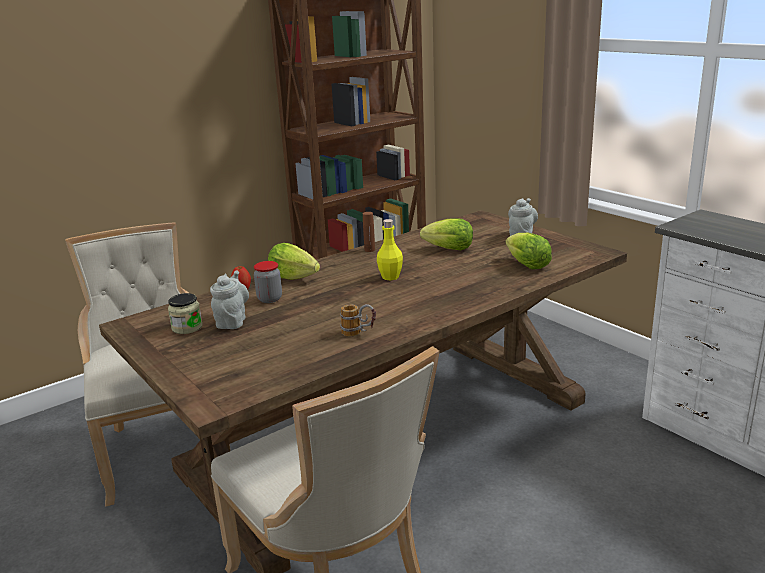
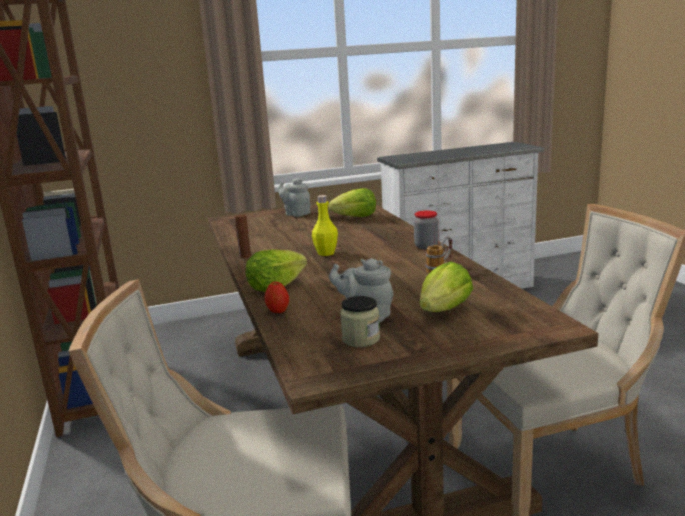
camera: 70 degrees left, 5 degrees down
jar [254,261,282,303] -> jar moved to [414,210,439,249]
lettuce [420,218,473,250] -> lettuce moved to [420,262,473,312]

